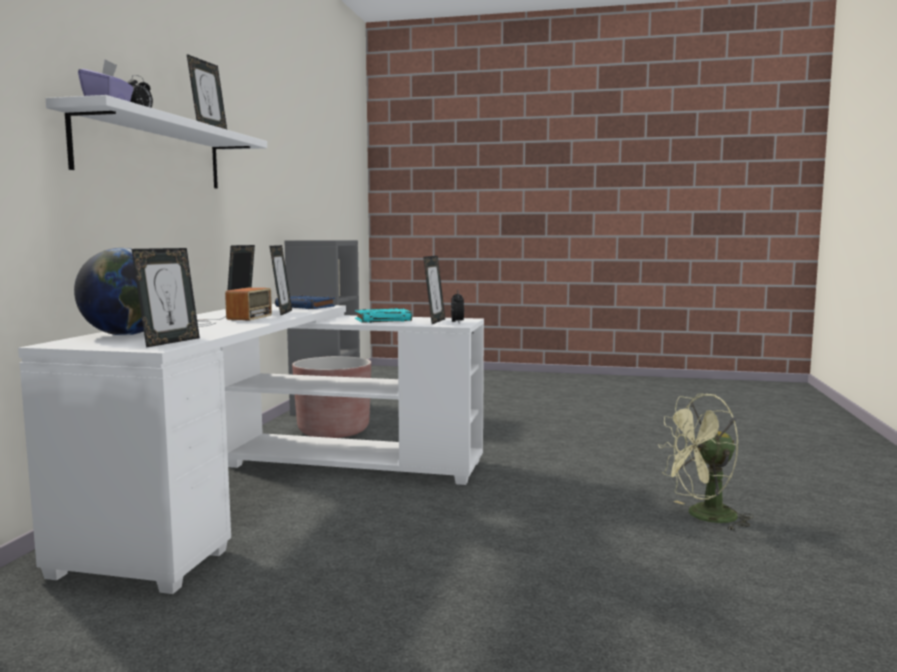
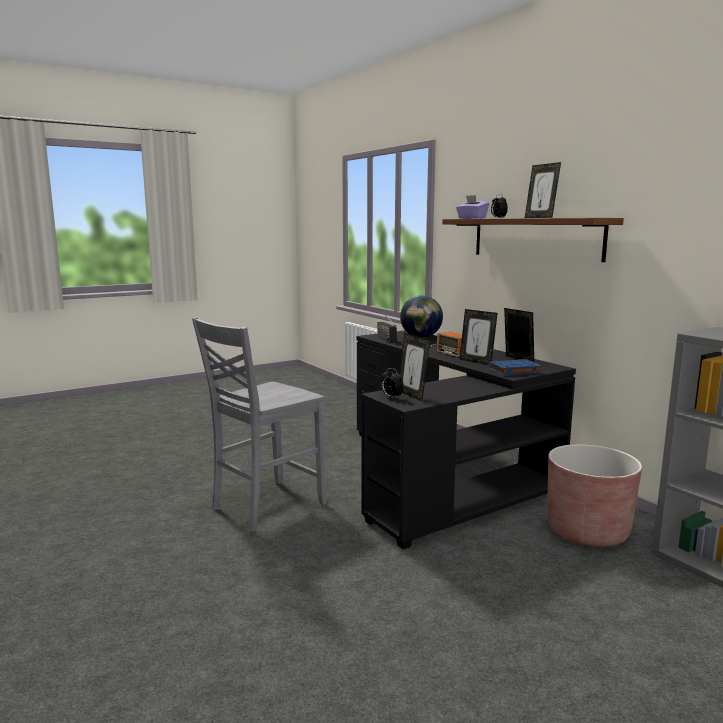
camera: 135 degrees right, 5 degrees up
white desk [18,304,484,594] -> black desk [357,330,576,549]
white shelf [46,95,267,188] -> brown shelf [442,218,624,262]
picture frame [132,248,200,348] -> radio [377,307,397,343]
turquoise book [355,308,412,323] -> none
green fan [658,393,754,531] -> none
none -> grey chair [192,317,327,532]

